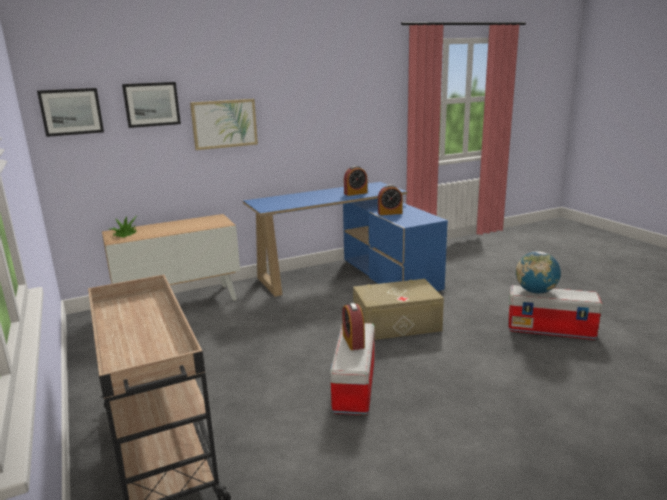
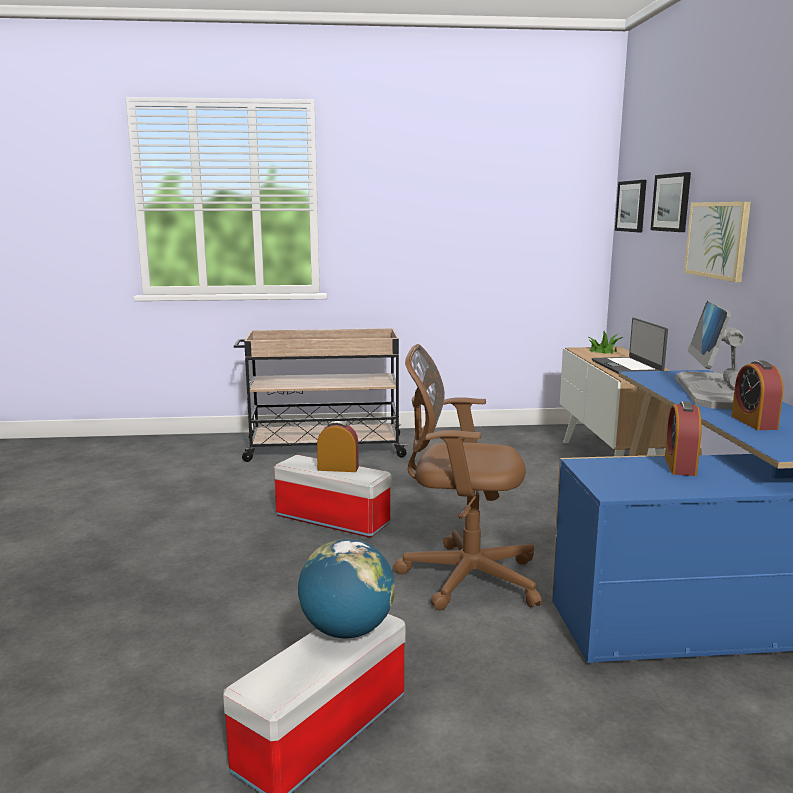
camera: 110 degrees right, 5 degrees down
beige storage box [353,279,444,340] -> brown office chair [394,344,542,610]
none -> laptop [592,318,668,374]
none -> monitor [675,301,744,409]

